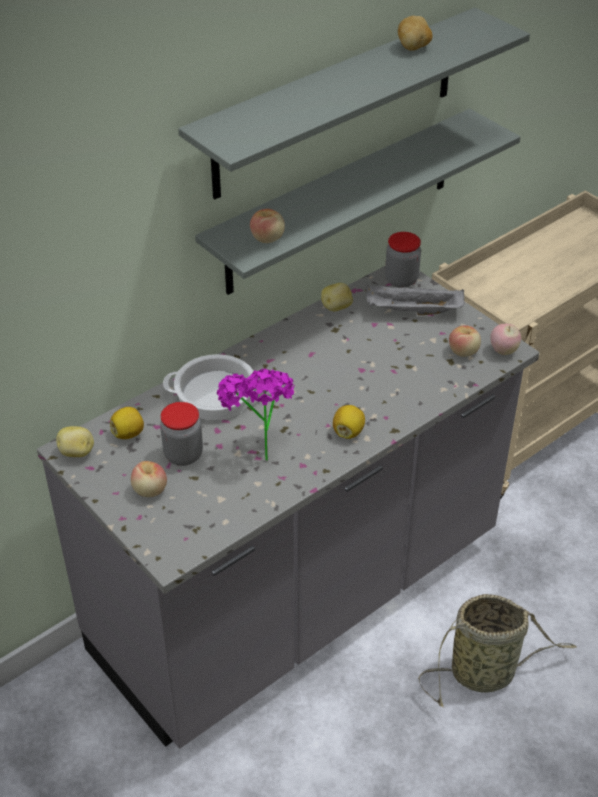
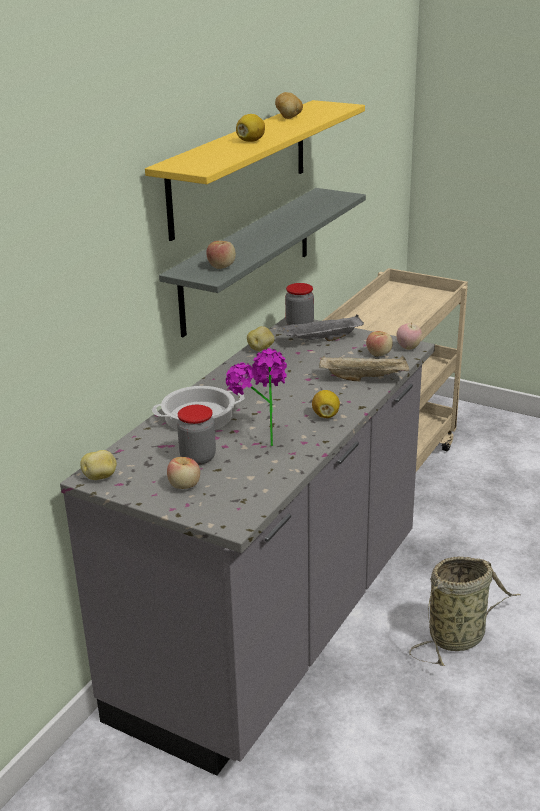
camera: 20 degrees left, 15 degrees down
lemon [110,407,144,439] -> lemon moved to [236,114,265,142]
grey shelf [178,8,530,199] -> yellow shelf [145,100,365,241]
none -> beige tray [319,356,409,381]

